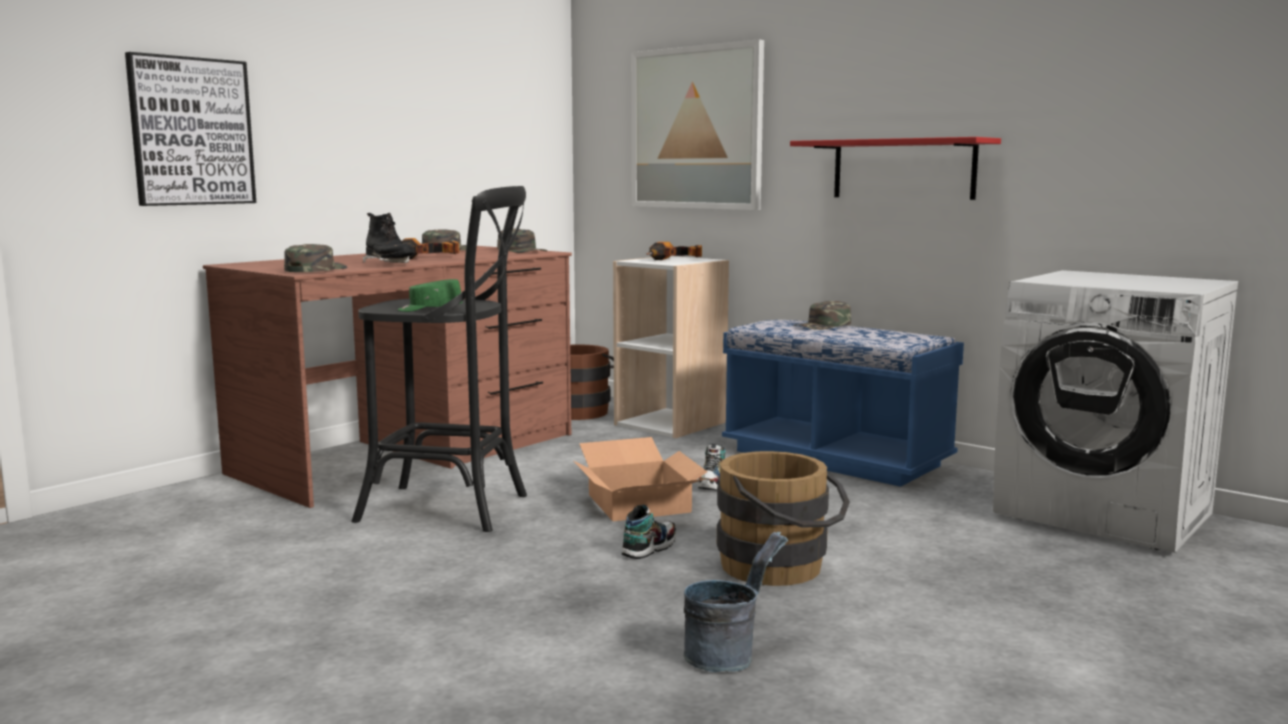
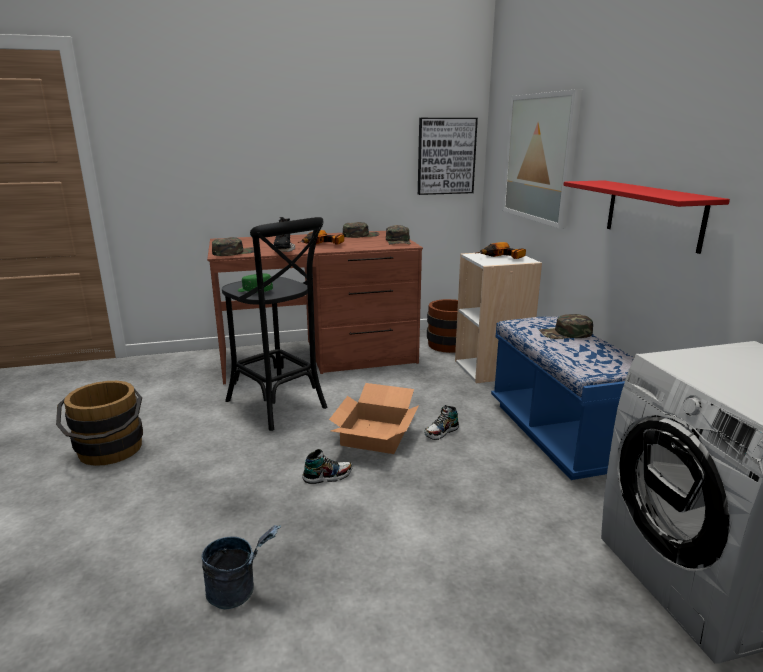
camera: 35 degrees right, 10 degrees up
picture [125,52,256,206] -> picture moved to [418,118,478,195]
brown bucket [717,451,850,586] -> brown bucket moved to [56,381,143,466]

